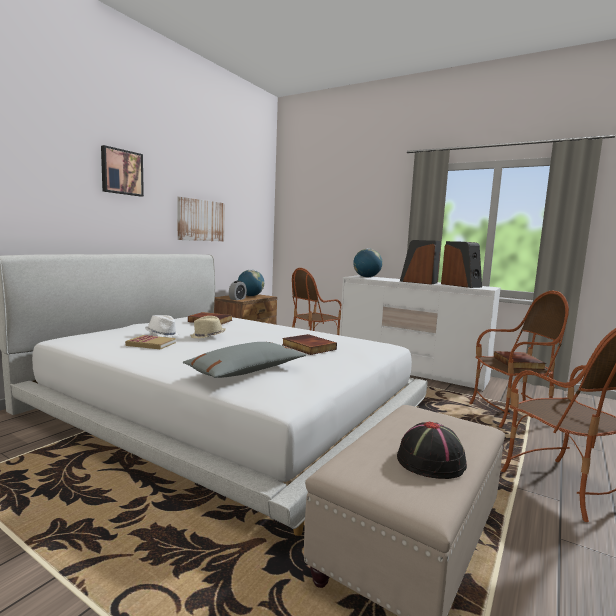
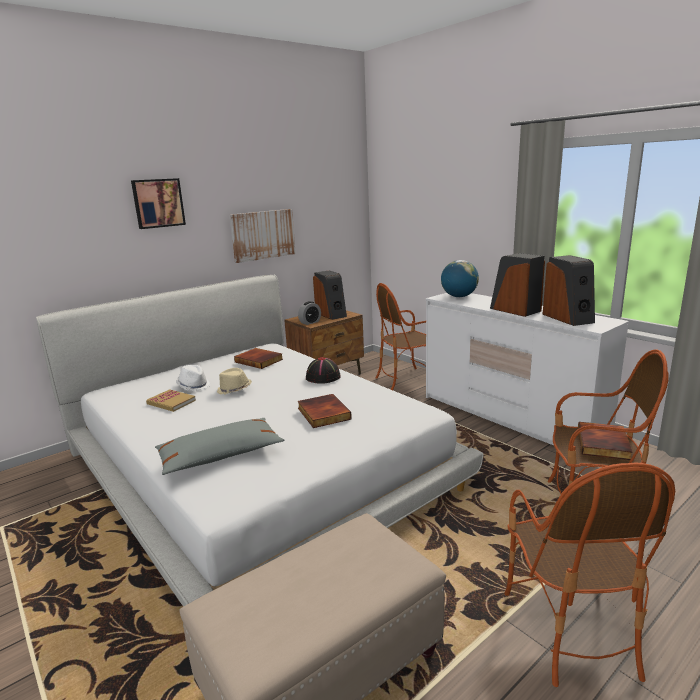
camera: 20 degrees right, 10 degrees up
globe [238,270,264,296] -> speaker [313,271,347,320]
black hat [397,421,467,479] -> black hat moved to [306,357,341,384]

